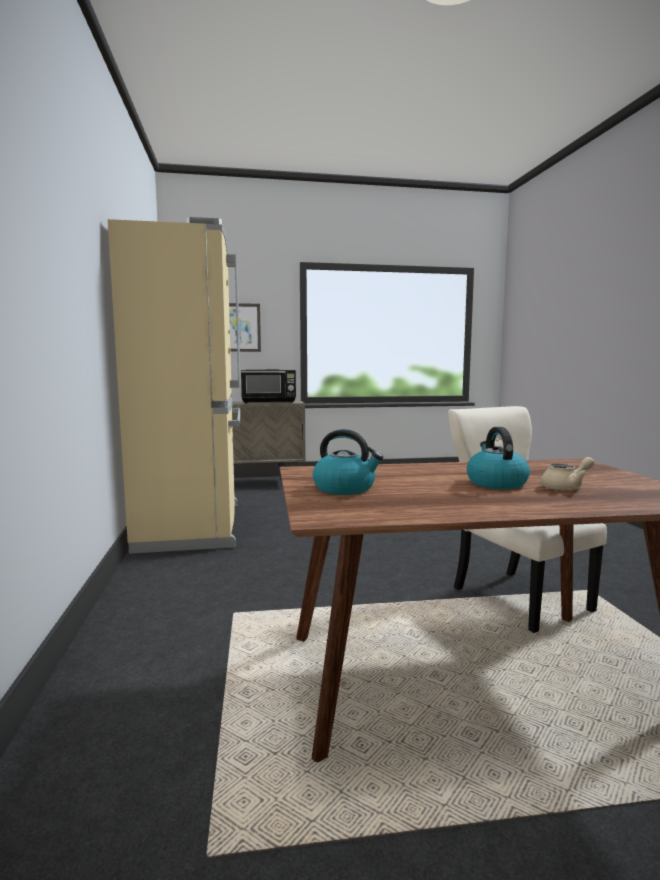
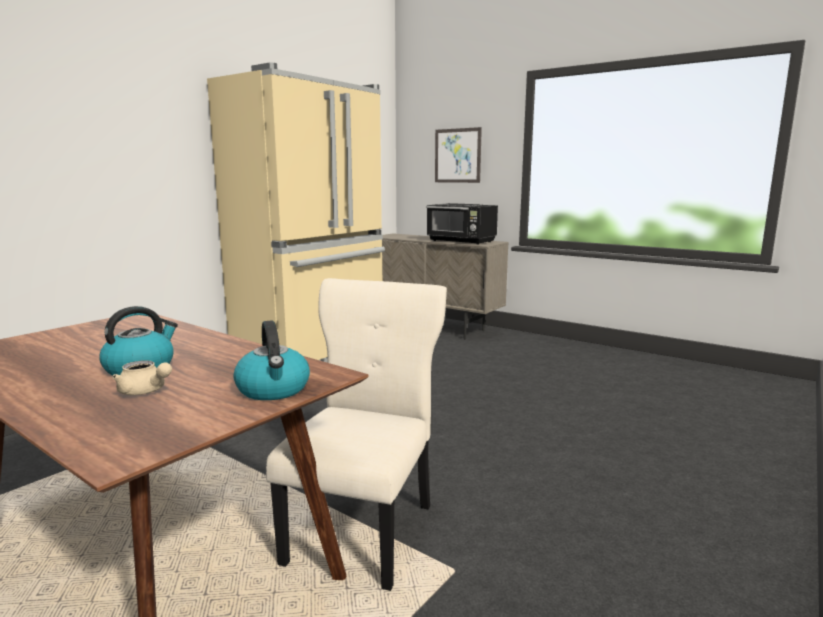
camera: 45 degrees right, 5 degrees up
kettle [313,429,383,495] -> kettle moved to [234,320,310,400]

